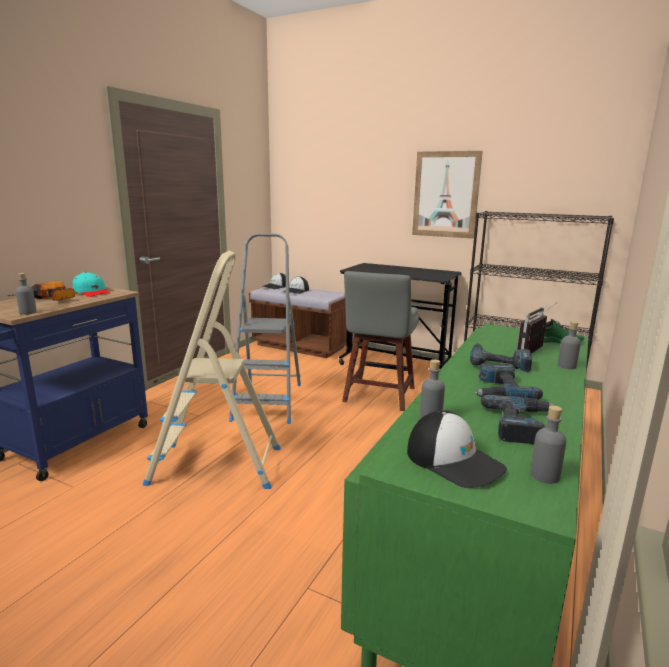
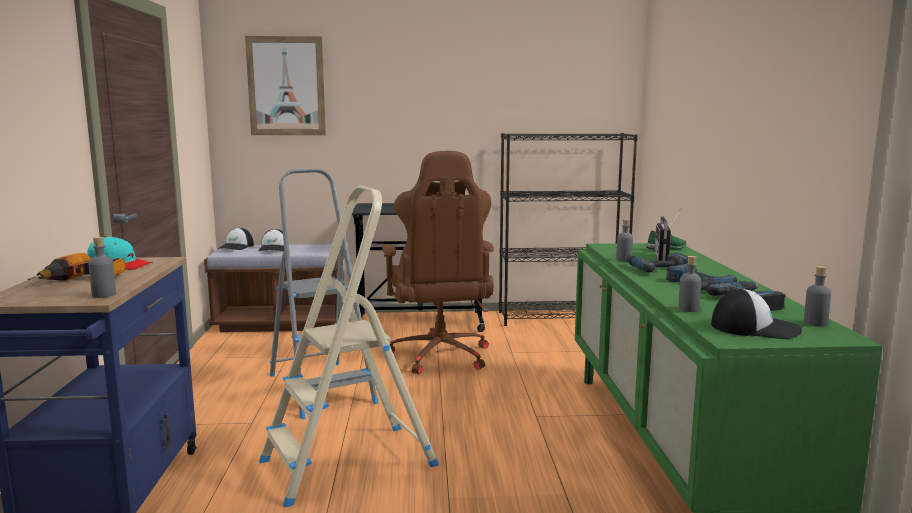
camera: 30 degrees left, 5 degrees down
grey stool [342,271,419,411] -> brown office chair [382,151,494,374]
picture [412,151,483,239] -> picture moved to [245,36,326,135]
grey bottle [558,321,581,369] -> grey bottle moved to [616,219,633,262]

